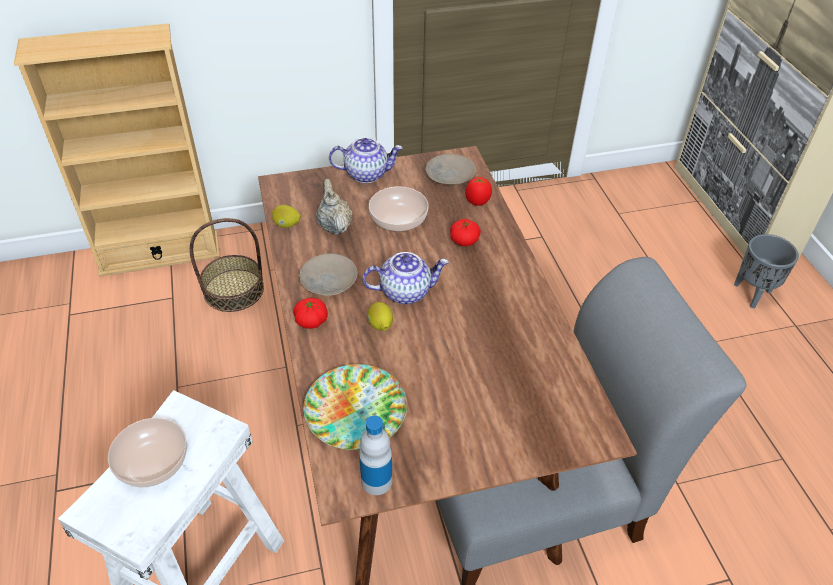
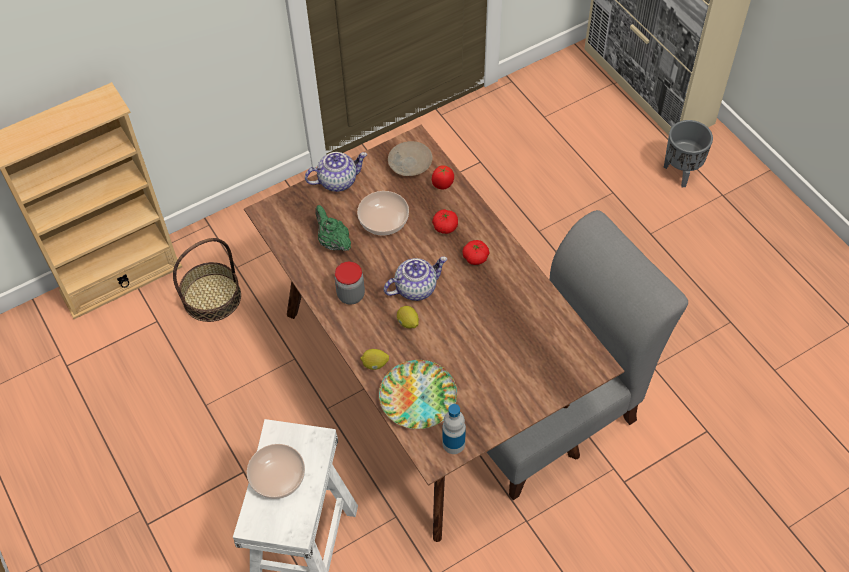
camera: 15 degrees left, 10 degrees up
lemon [272,205,301,228] -> lemon moved to [360,349,389,370]
tomato [293,298,328,329] -> tomato moved to [462,240,490,265]
beige plate [299,253,358,296] -> jar [335,262,365,305]
beige teapot [316,179,353,234] -> green teapot [315,205,351,251]

